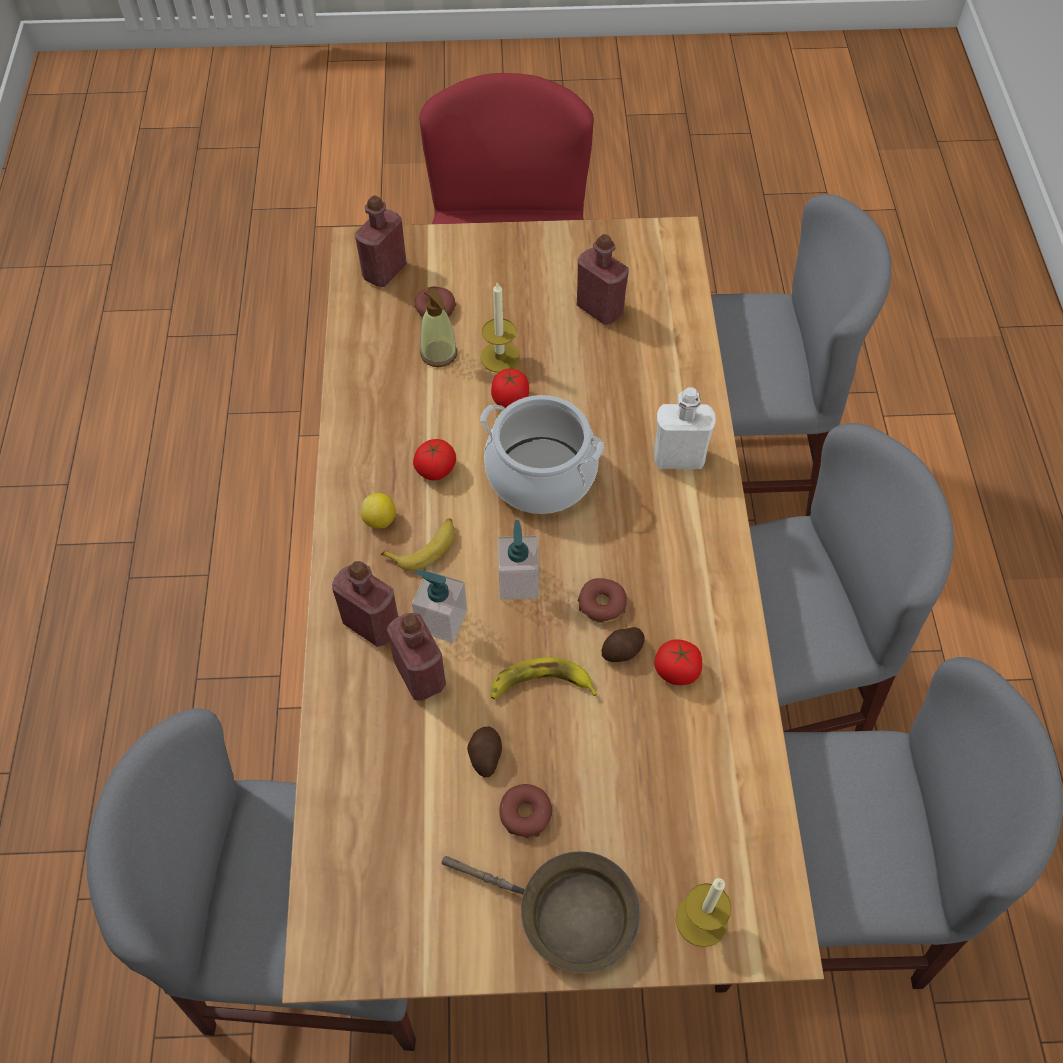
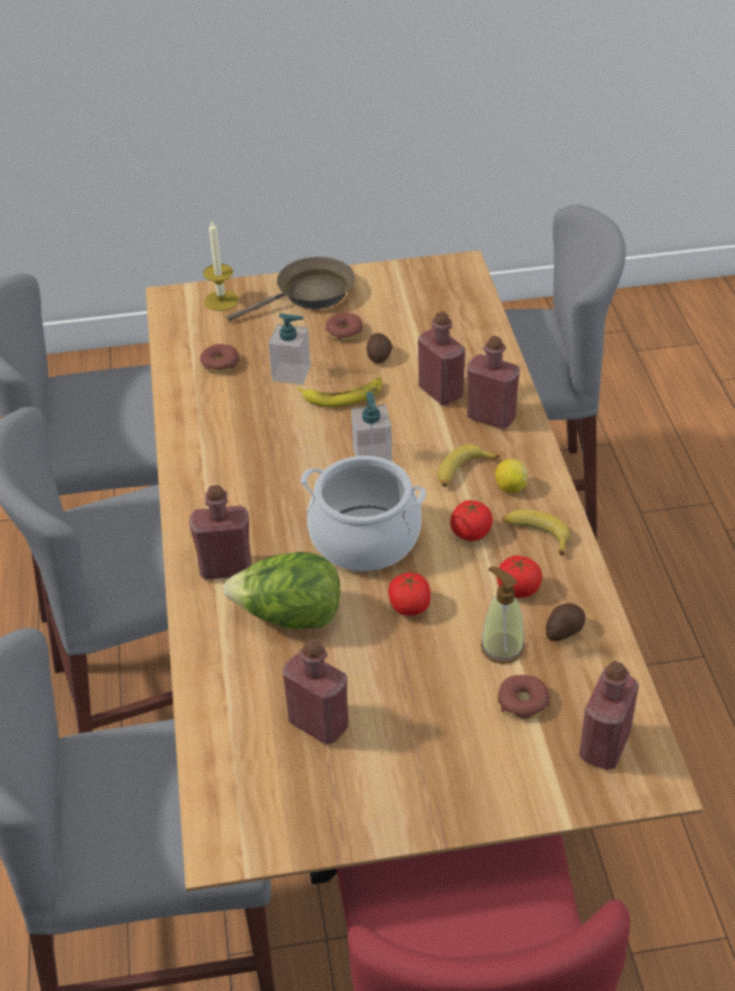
camera: 175 degrees right, 15 degrees down
soap dispenser [412,570,467,643] -> soap dispenser moved to [268,313,311,385]
brown frying pan [442,851,640,973] -> brown frying pan turned 135 degrees clockwise [227,257,355,321]
candle [480,281,520,373] -> none
donut [578,578,627,623] -> donut moved to [200,344,240,373]
potato [602,627,645,662] -> potato moved to [546,603,586,641]
white bottle [654,388,716,469] -> red bottle [189,485,251,580]
tomato [655,639,702,685] -> tomato moved to [497,556,542,598]
none -> lettuce [224,552,340,629]
none -> banana [502,509,570,555]

